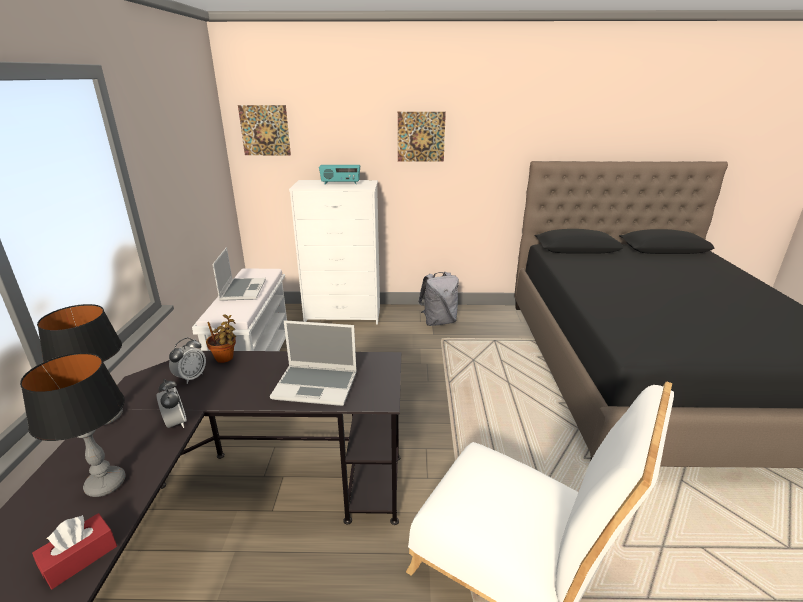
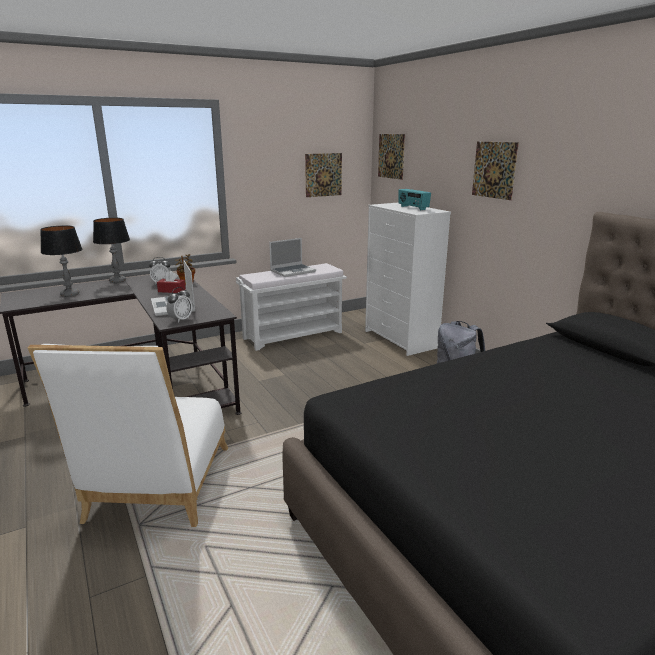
camera: 60 degrees right, 5 degrees down
red tissue box [32,513,117,589] -> red tissue box moved to [157,271,186,293]
alarm clock [156,379,187,428] -> alarm clock moved to [166,287,192,323]
none -> picture [305,153,342,197]

